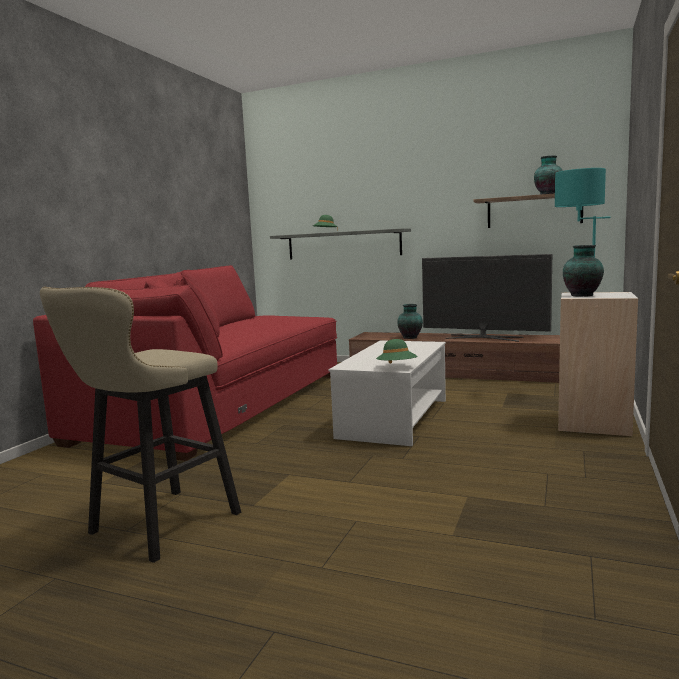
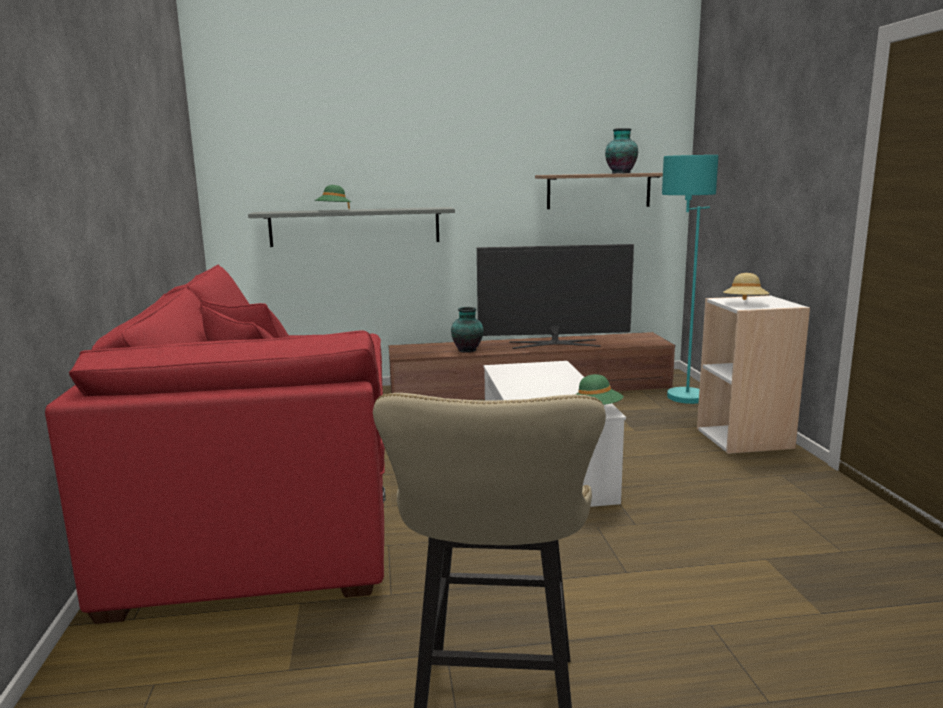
camera: 30 degrees left, 5 degrees up
vase [563,245,604,297] -> beige hat [723,273,770,300]

